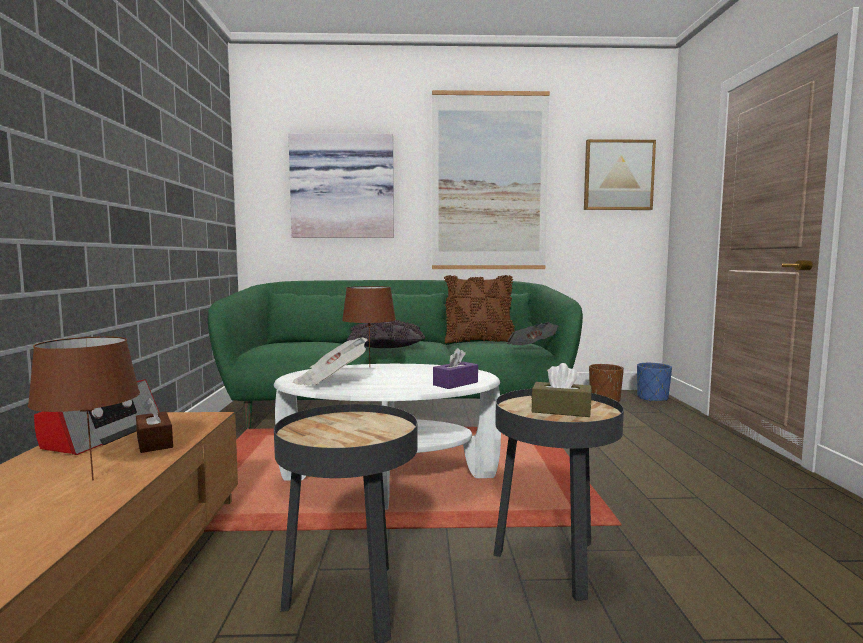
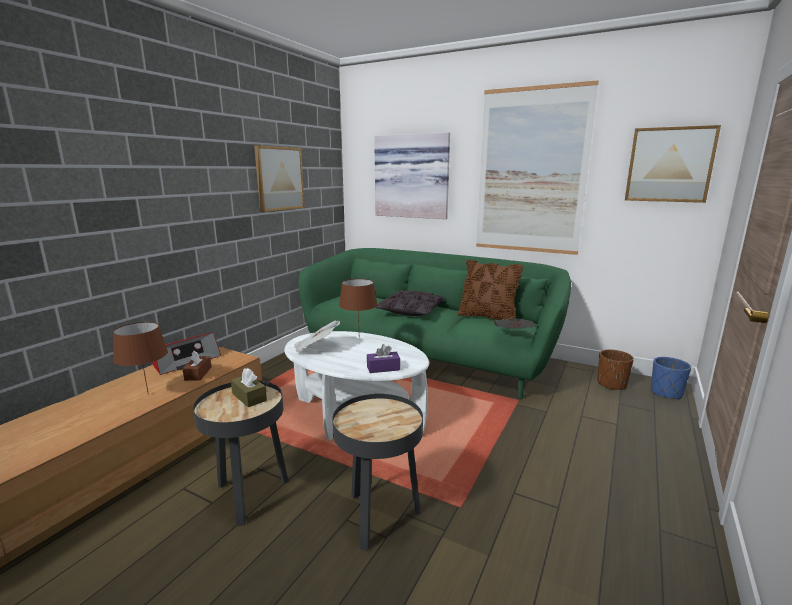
camera: 30 degrees right, 10 degrees up
brown tissue box [531,363,592,417] -> brown tissue box moved to [231,368,267,407]
none -> picture [254,145,305,212]

